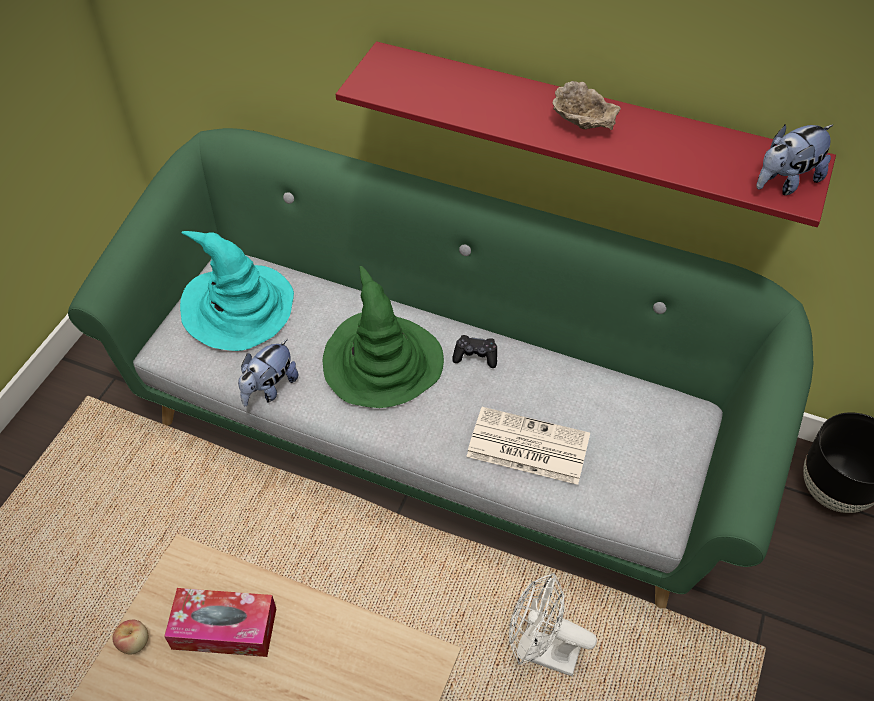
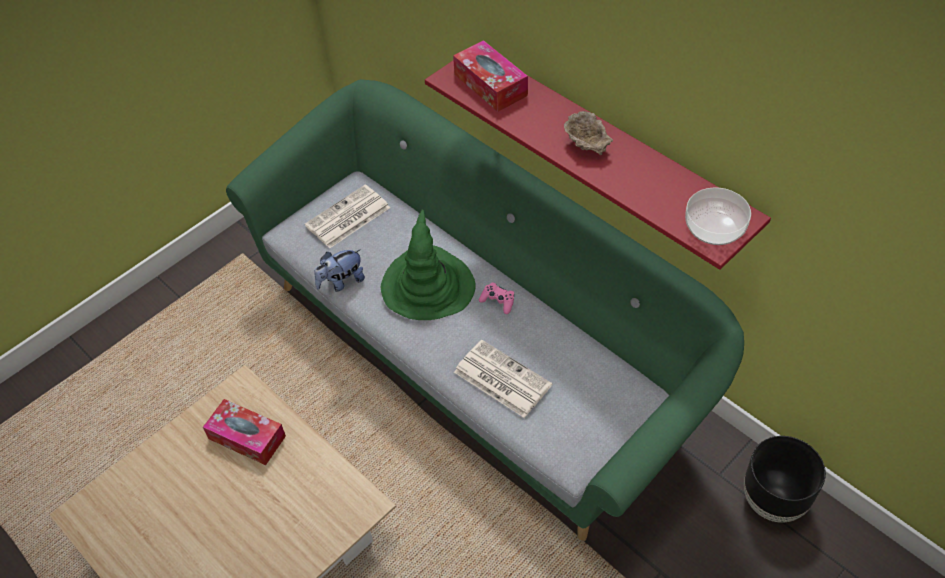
camera: 25 degrees right, 0 degrees up
apple [112,620,148,654] -> none
turquoise hat [180,231,294,351] -> newspaper [305,185,390,248]
black game controller [452,335,497,368] -> pink game controller [479,283,514,314]
white fan [509,573,597,676] -> none
plush toy [756,125,833,195] -> bowl [685,187,751,245]
none -> tissue box [453,40,528,112]

